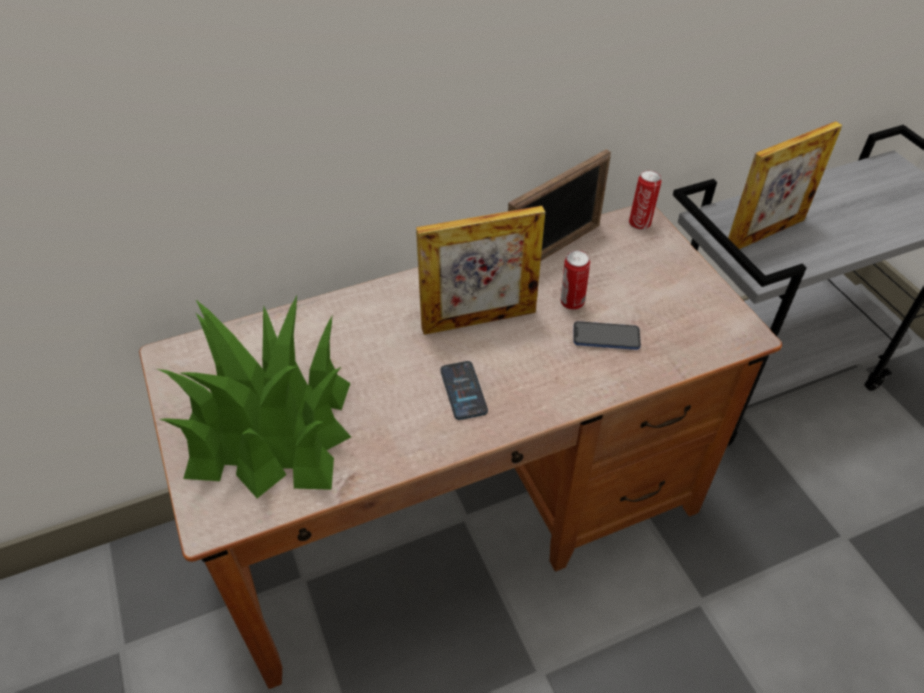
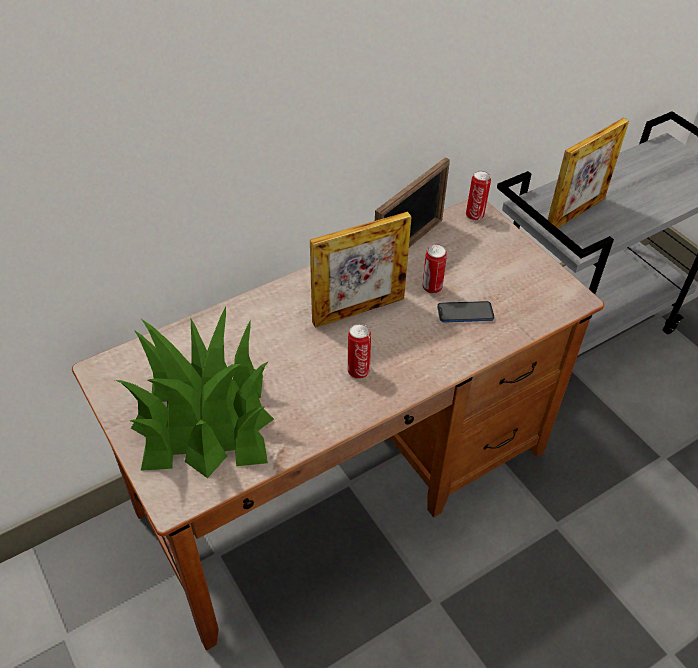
camera: 10 degrees left, 0 degrees up
phone [441,361,488,420] -> can [348,324,371,379]

